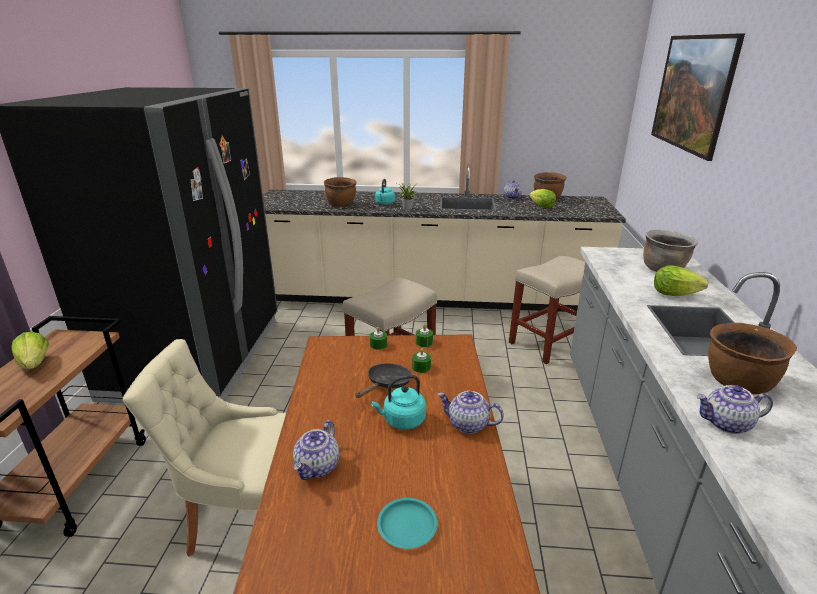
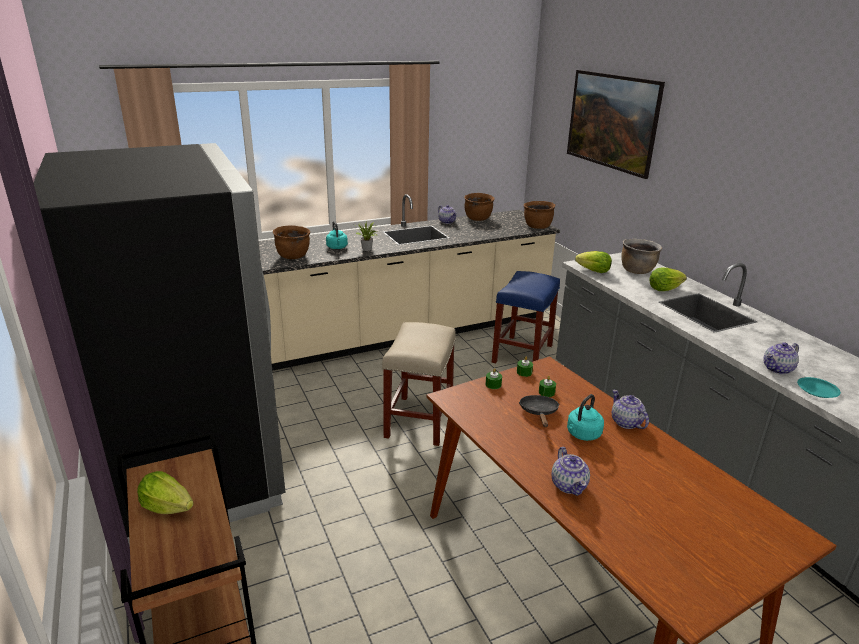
camera: 30 degrees left, 0 degrees up
beige chair [123,339,286,557] -> none
turquoise plate [377,498,438,549] -> turquoise plate moved to [797,377,841,398]
teapot [437,391,504,434] -> teapot turned 75 degrees clockwise [612,390,649,429]
beige stool [509,255,585,364] -> blue stool [492,271,560,363]
lettuce [529,189,556,209] -> lettuce moved to [575,251,612,273]
brown cooking pot [708,323,797,394] -> brown cooking pot moved to [524,201,555,229]

